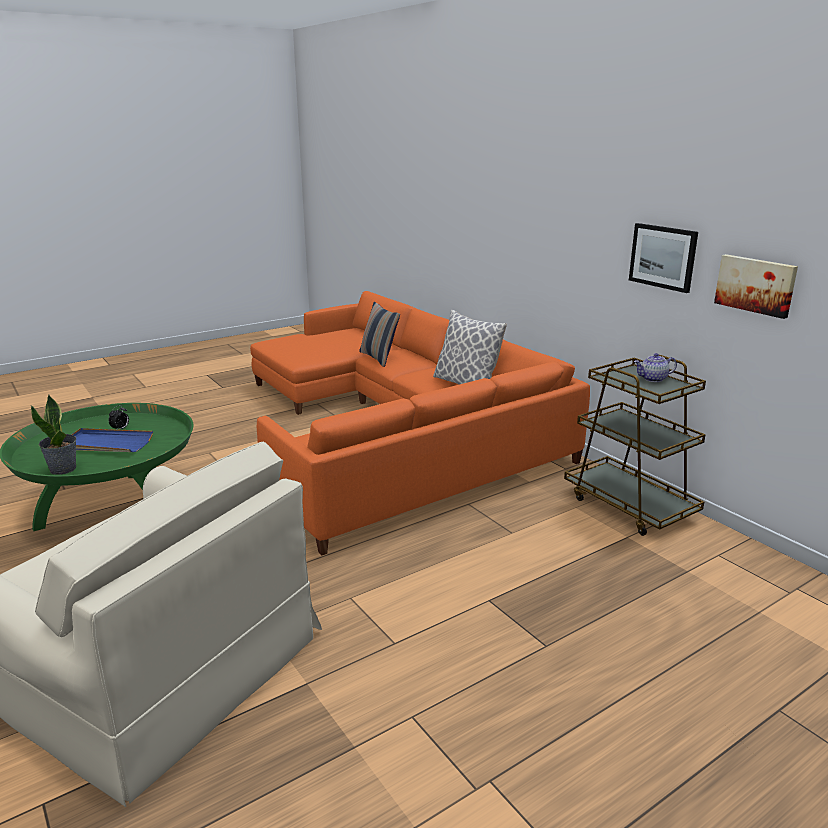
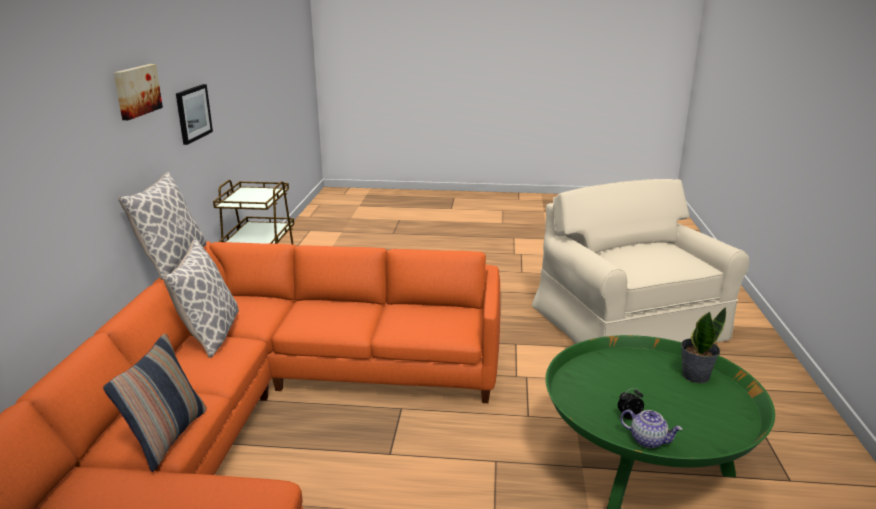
camera: 140 degrees left, 0 degrees up
blue tray [71,428,153,452] -> none
teapot [634,353,677,382] -> teapot moved to [620,410,682,448]
picture [714,254,798,319] -> picture moved to [114,64,163,120]
none -> pillow [118,172,206,280]

